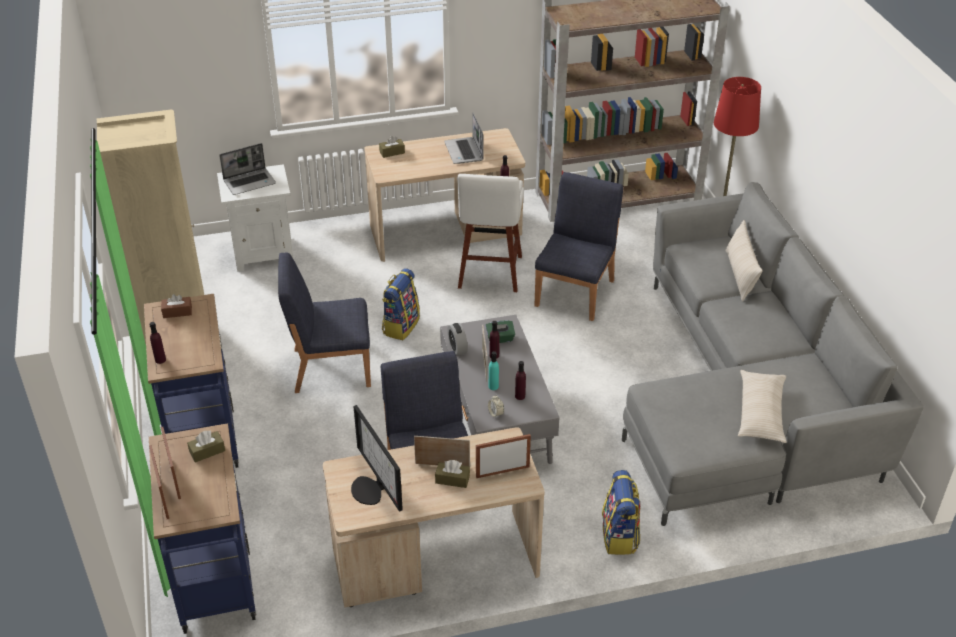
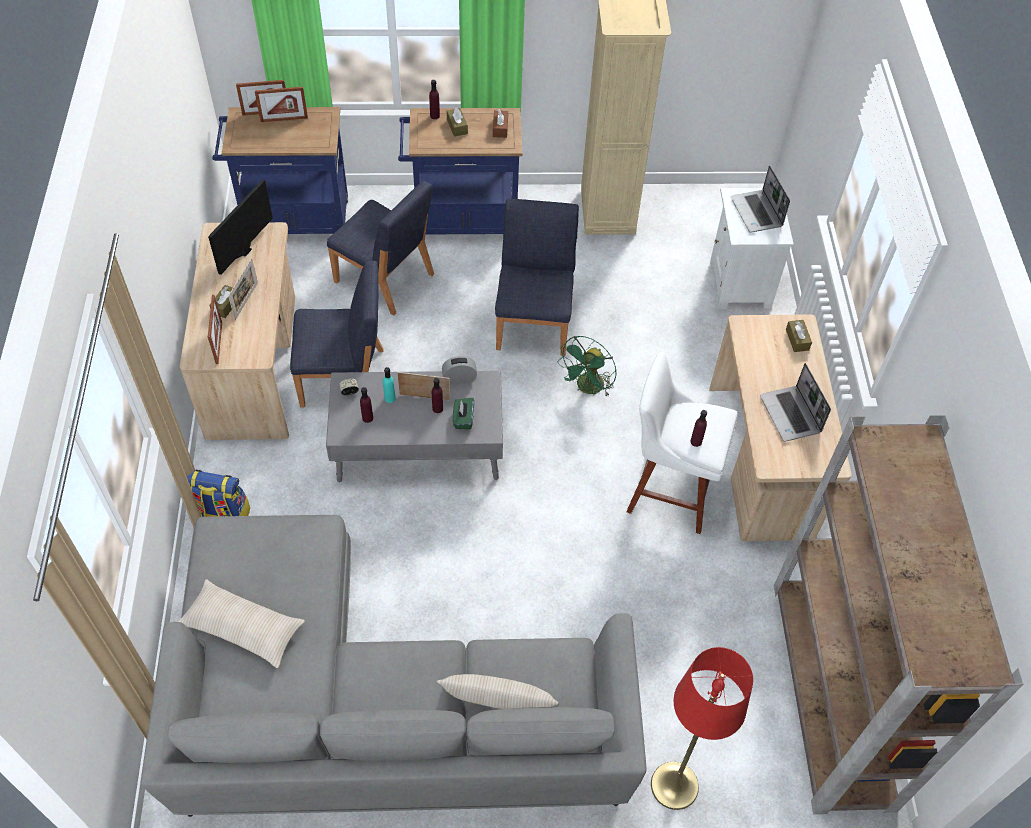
camera: 100 degrees right, 15 degrees up
brown tissue box [187,430,225,463] -> brown tissue box moved to [447,107,468,137]
monitor [351,405,403,512] -> monitor turned 45 degrees counterclockwise [208,179,273,275]
backpack [382,268,420,340] -> green fan [557,336,617,396]
laptop [444,113,484,164] -> laptop turned 105 degrees counterclockwise [760,363,831,442]
blue chair [534,172,623,321] -> blue chair moved to [327,181,434,316]

